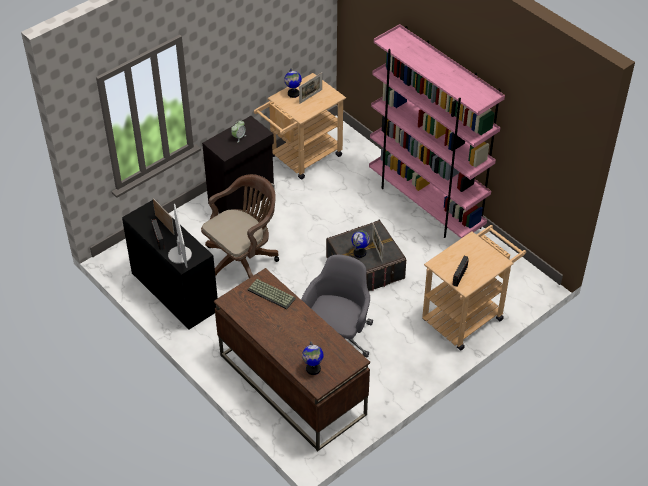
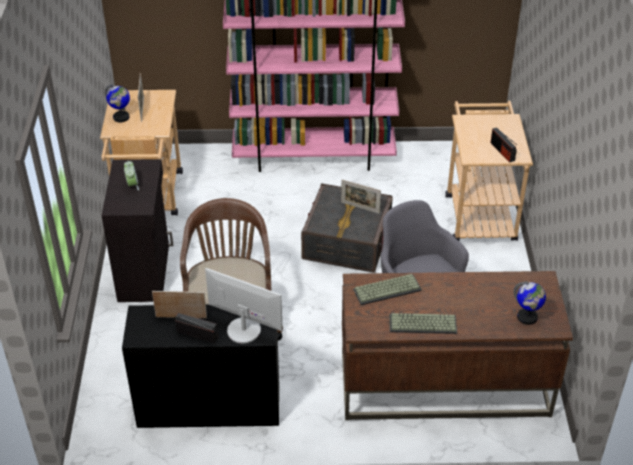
camera: 50 degrees left, 5 degrees down
globe [351,230,370,258] -> none
none -> keyboard [389,313,457,334]

